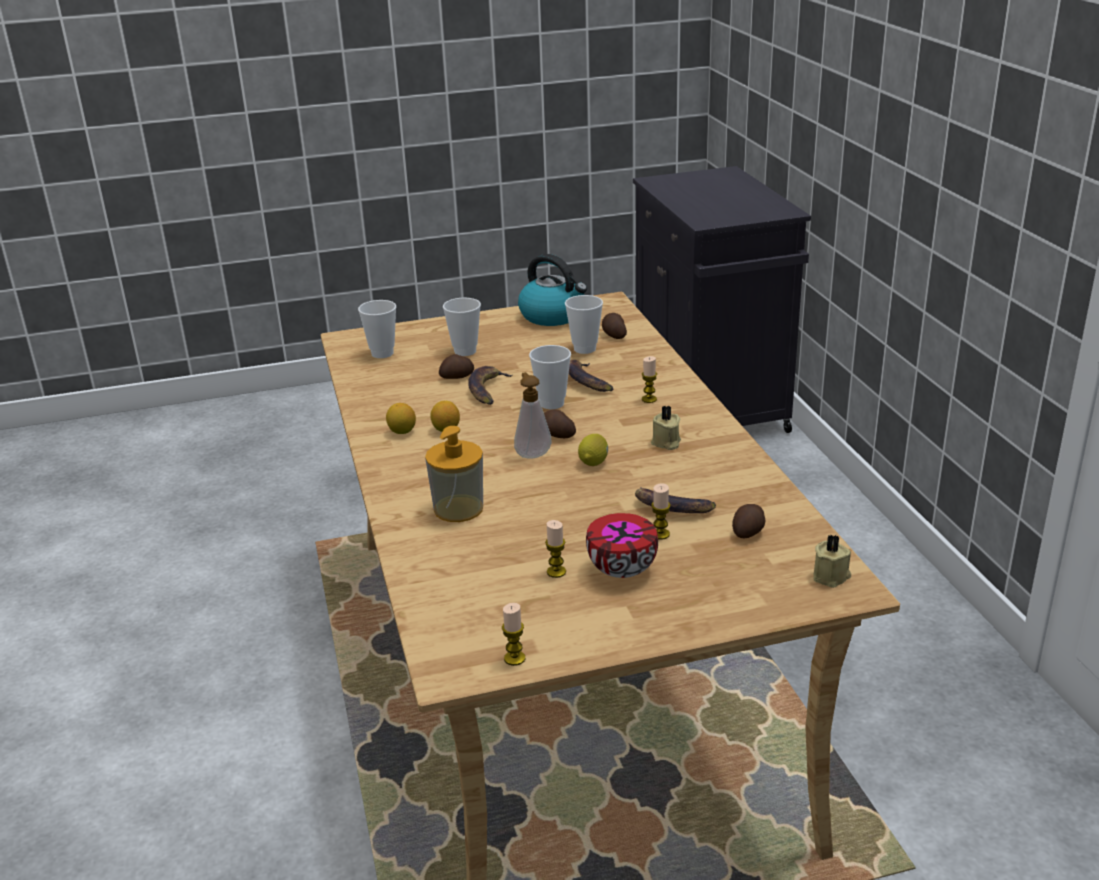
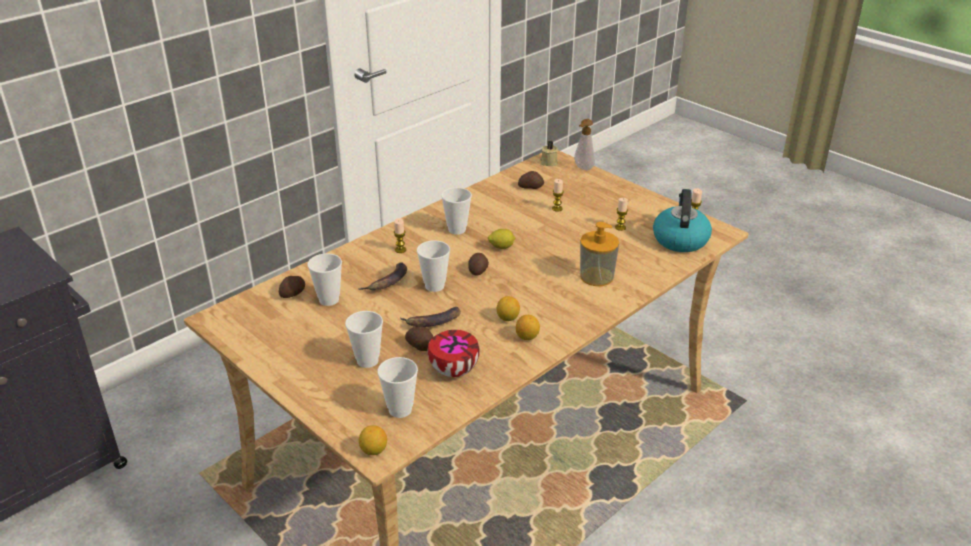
camera: 120 degrees left, 5 degrees up
soap dispenser [514,372,552,459] -> soap dispenser moved to [574,119,595,170]
kettle [518,254,587,326] -> kettle moved to [653,189,712,252]
bowl [586,513,658,578] -> bowl moved to [428,330,480,377]
banana [635,487,716,513] -> none
beige candle [651,406,681,450] -> cup [441,187,472,235]
none -> lemon [359,425,387,455]

